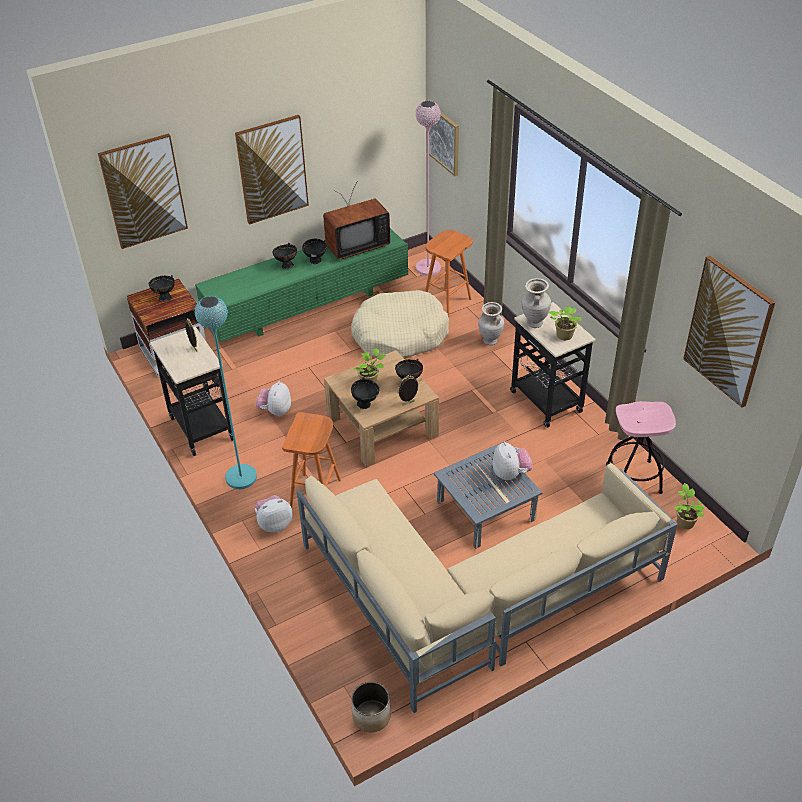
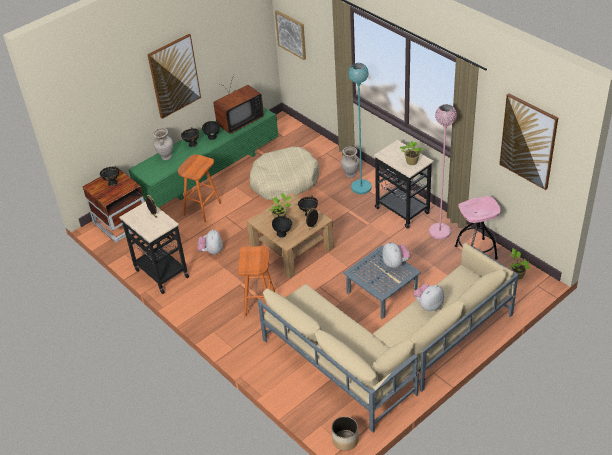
camera: 10 degrees left, 0 degrees up
picture [98,134,188,249] -> none
turquoise floor lamp [195,296,257,489] -> turquoise floor lamp moved to [348,63,371,194]
plush toy [255,495,292,532] -> plush toy moved to [413,284,444,311]
pink floor lamp [415,100,441,276] -> pink floor lamp moved to [429,104,457,239]
orange stool [425,230,473,317] -> orange stool moved to [178,155,221,222]
beige vase [521,278,551,328] -> beige vase moved to [153,128,173,160]

